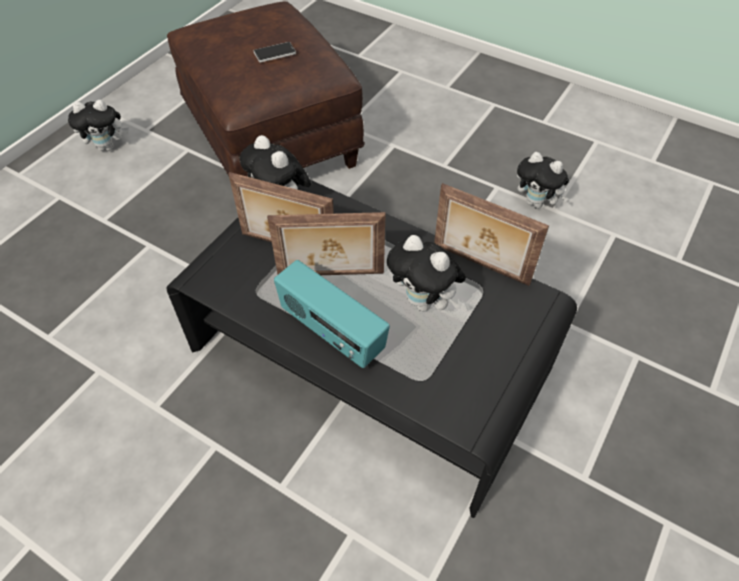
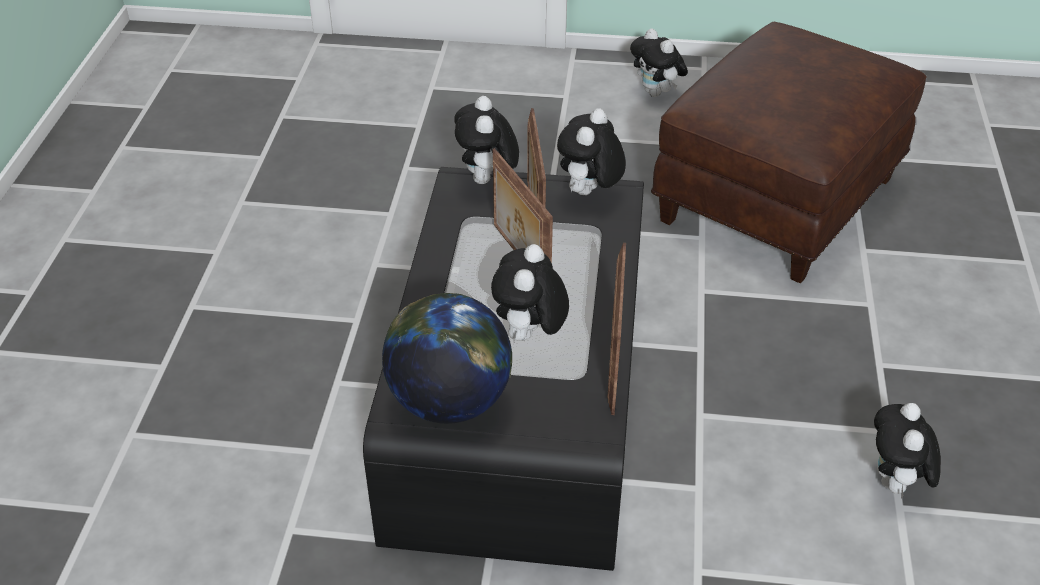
camera: 65 degrees right, 10 degrees down
phone [254,42,296,62] -> none
radio [274,260,390,368] -> none
none -> globe [382,293,512,424]
none -> plush toy [454,96,519,184]

